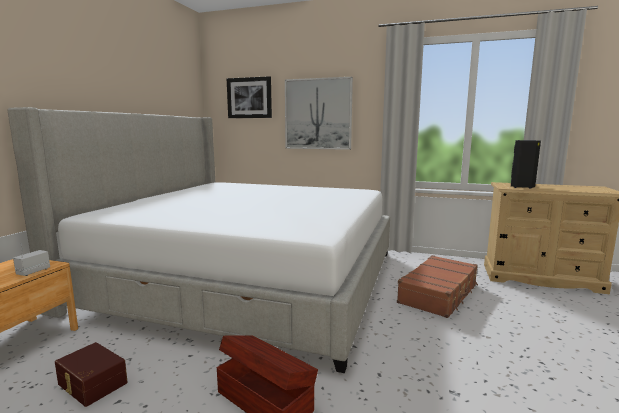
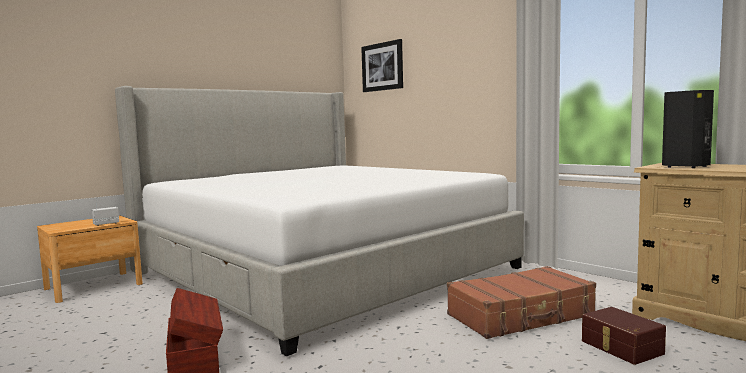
camera: 30 degrees right, 5 degrees down
brown storage box [55,342,128,407] -> brown storage box moved to [582,307,666,365]
picture [285,77,353,150] -> none

